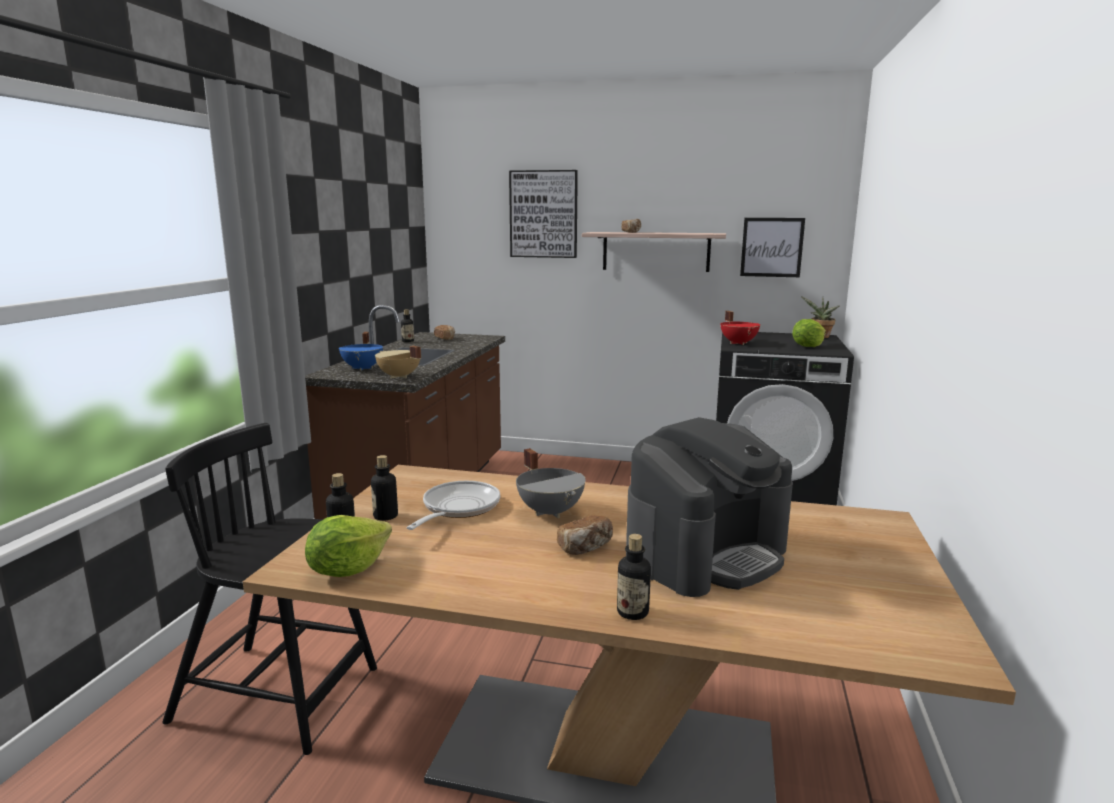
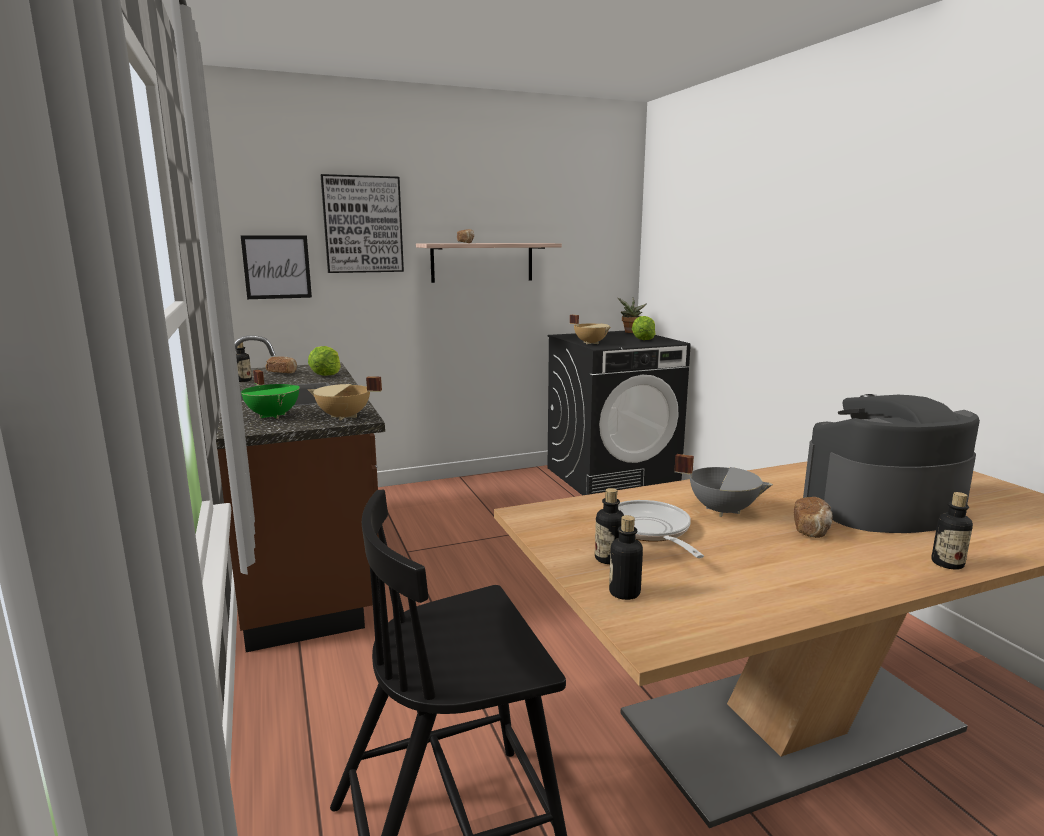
camera: 35 degrees left, 0 degrees up
lettuce [305,515,392,577] -> lettuce moved to [308,346,341,376]
blue cooking pot [339,332,383,371] -> green cooking pot [241,370,300,419]
coffee machine [626,417,793,597] -> coffee machine turned 120 degrees counterclockwise [803,394,980,533]
red cooking pot [721,311,760,345] -> beige cooking pot [570,315,611,344]
picture [740,218,805,277] -> picture moved to [241,235,312,299]

